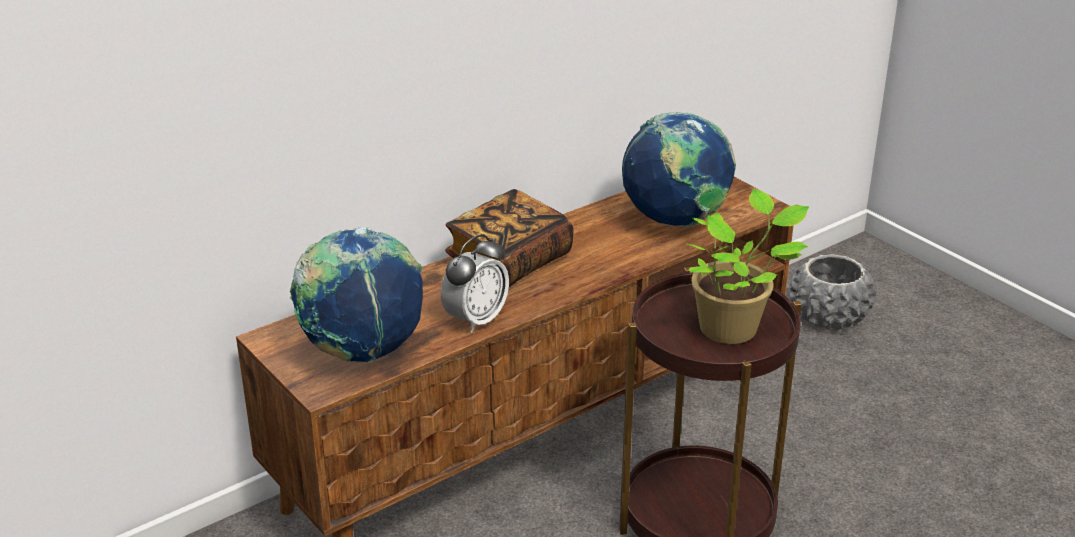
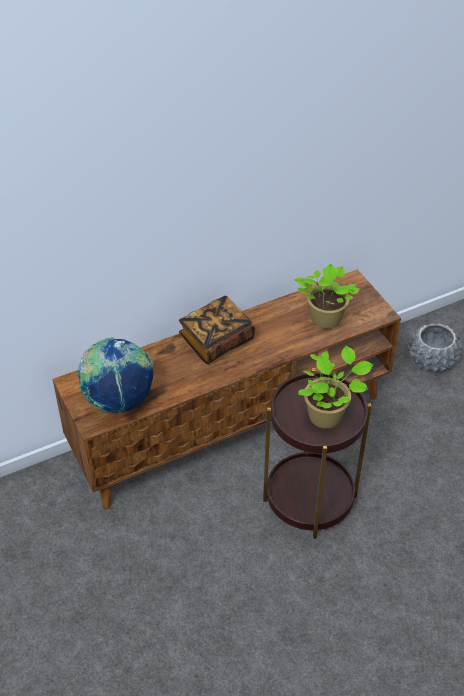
camera: 10 degrees right, 15 degrees up
alarm clock [441,234,509,333] -> none
globe [622,112,736,227] -> potted plant [294,264,359,329]

